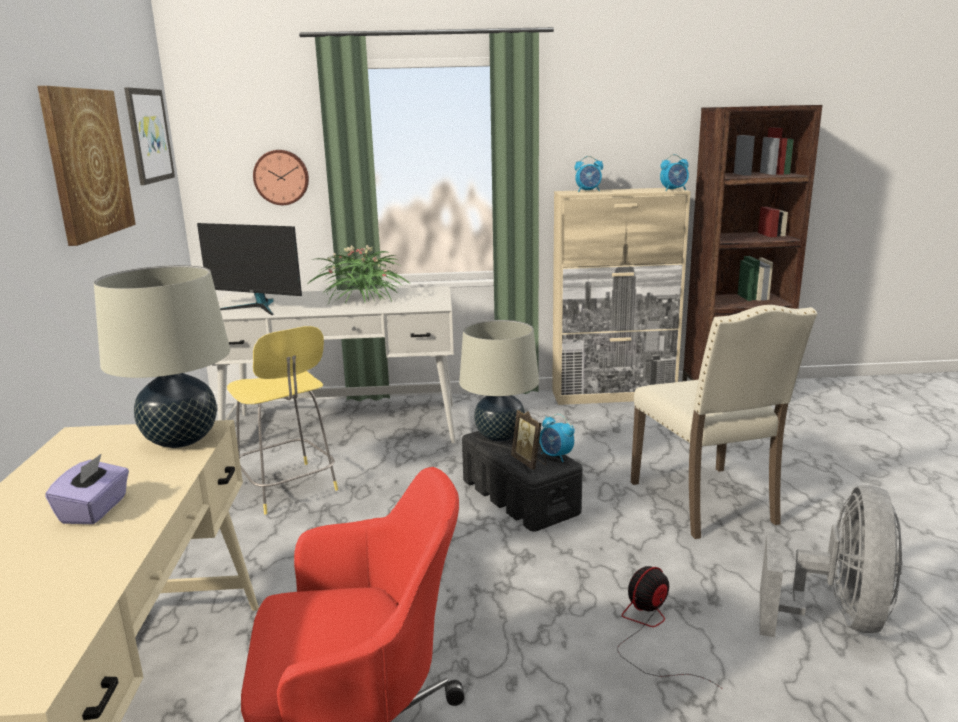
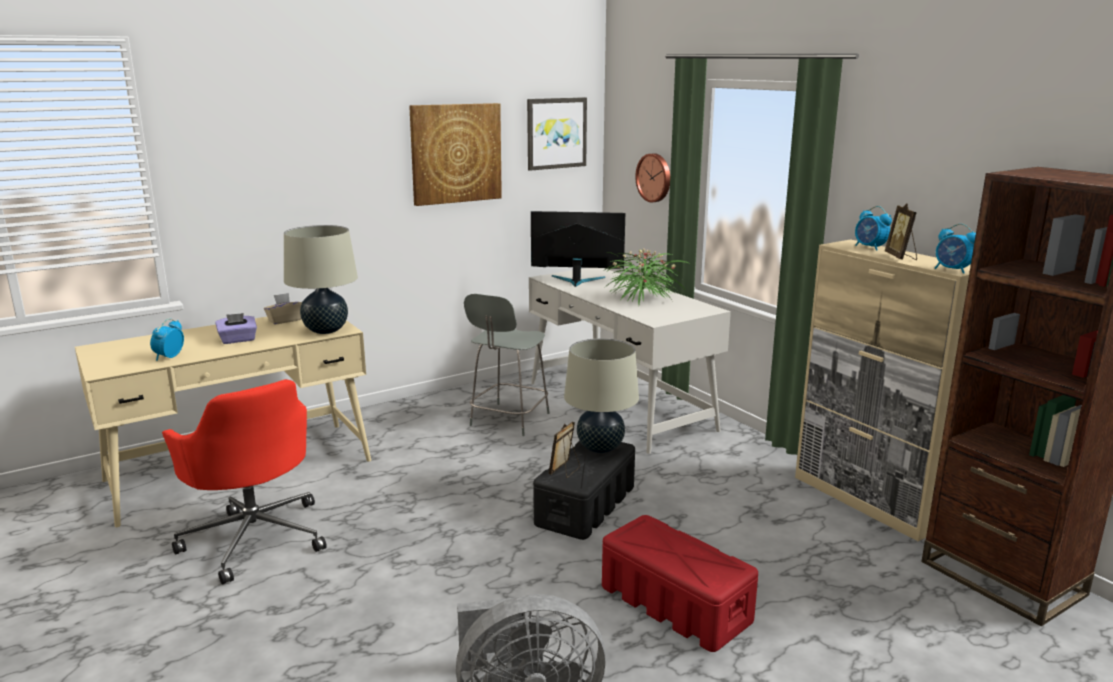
camera: 60 degrees right, 0 degrees up
monitor [197,223,302,315] -> monitor turned 105 degrees clockwise [531,211,625,287]
yellow stool [227,326,338,515] -> grey stool [464,294,550,436]
alarm clock [539,414,575,462] -> alarm clock moved to [150,318,184,361]
fan [617,566,723,689] -> none
beige chair [631,305,817,539] -> red storage box [602,515,758,652]
none -> beige tissue box [264,293,302,325]
none -> picture frame [885,203,917,260]

